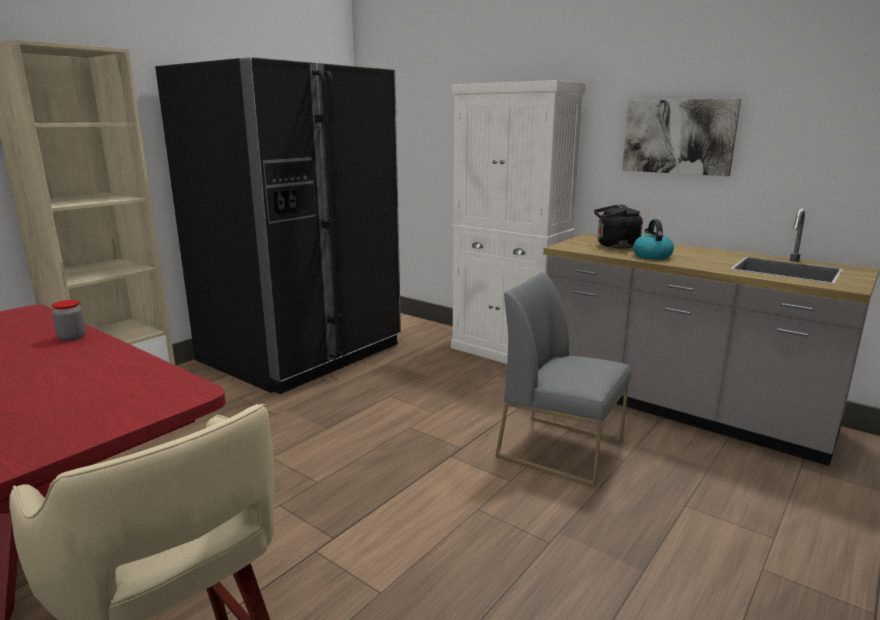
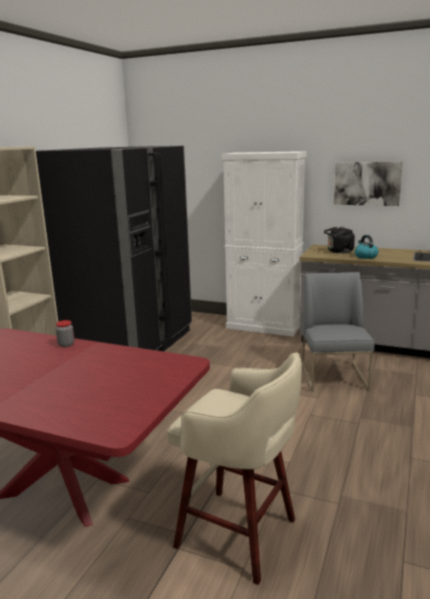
camera: 15 degrees left, 0 degrees up
grey chair [495,272,631,488] -> grey chair turned 75 degrees clockwise [302,272,375,392]

